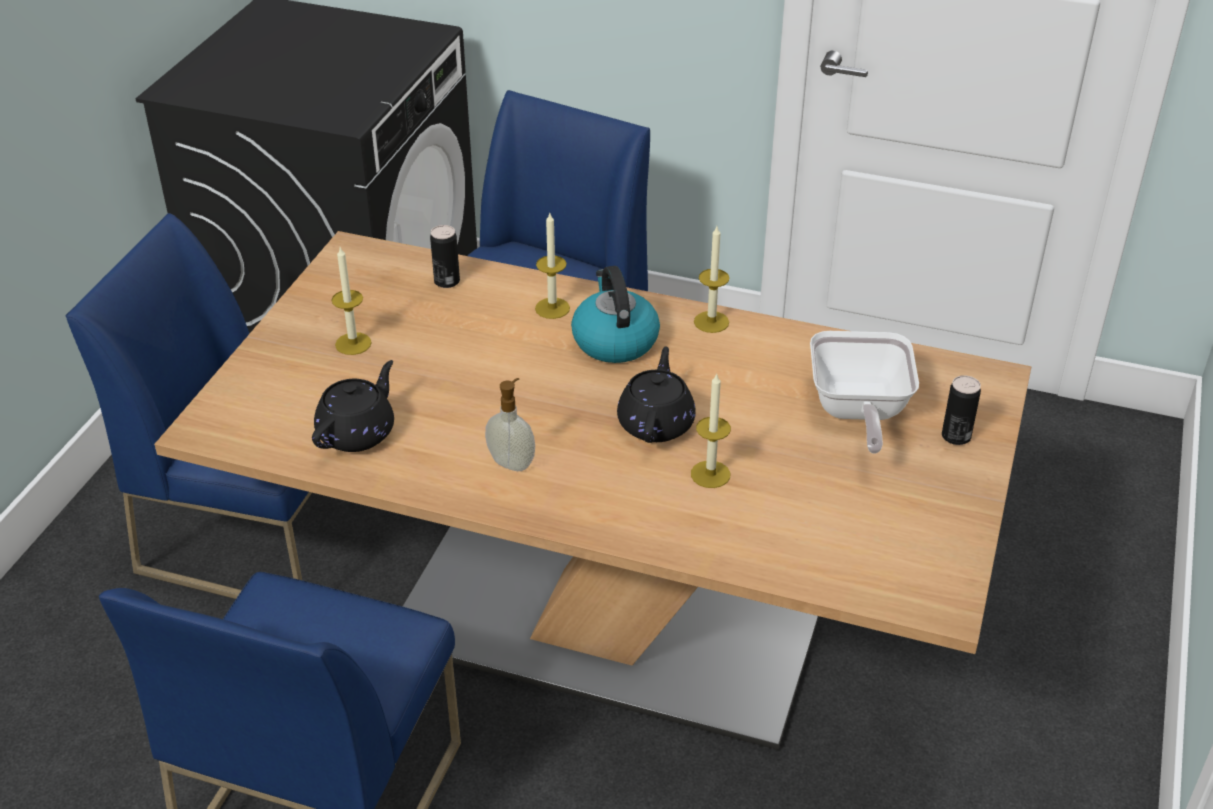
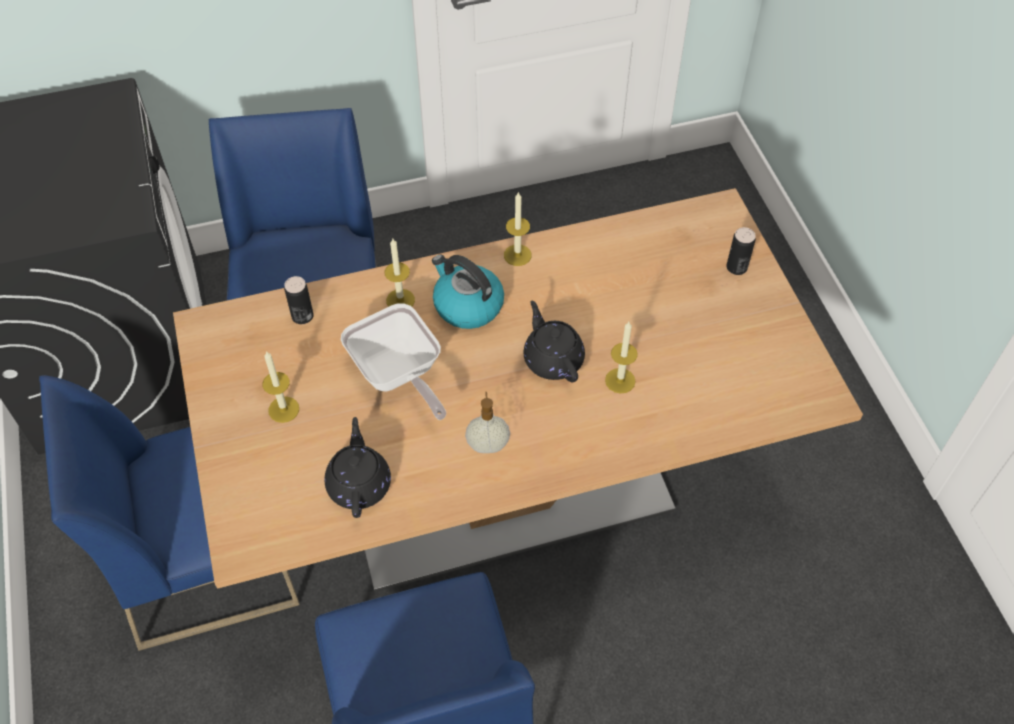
camera: 35 degrees left, 15 degrees up
frying pan [810,331,919,454] -> frying pan moved to [341,303,446,420]

